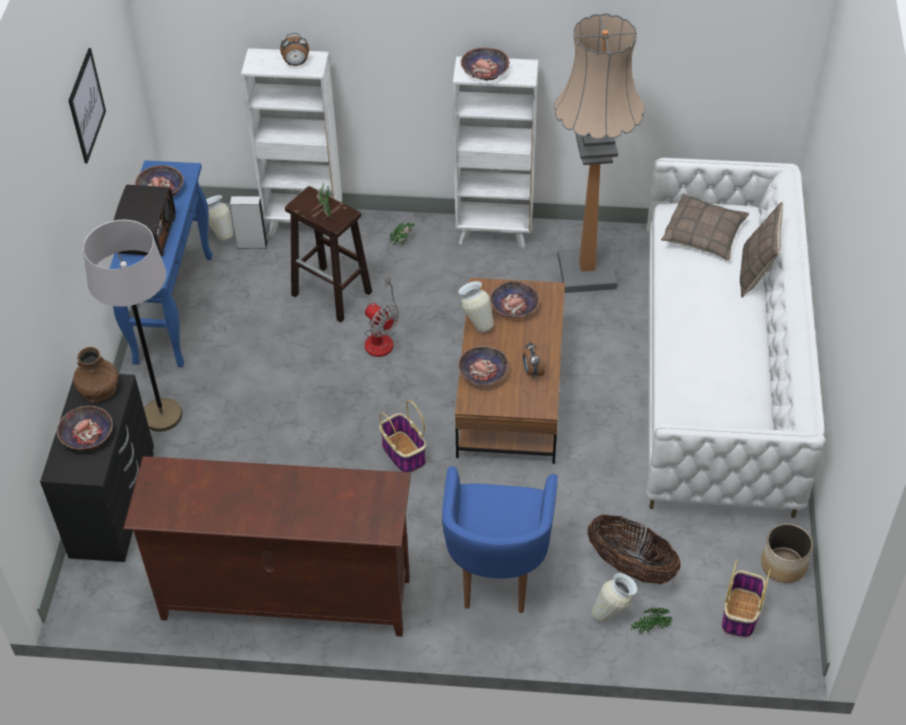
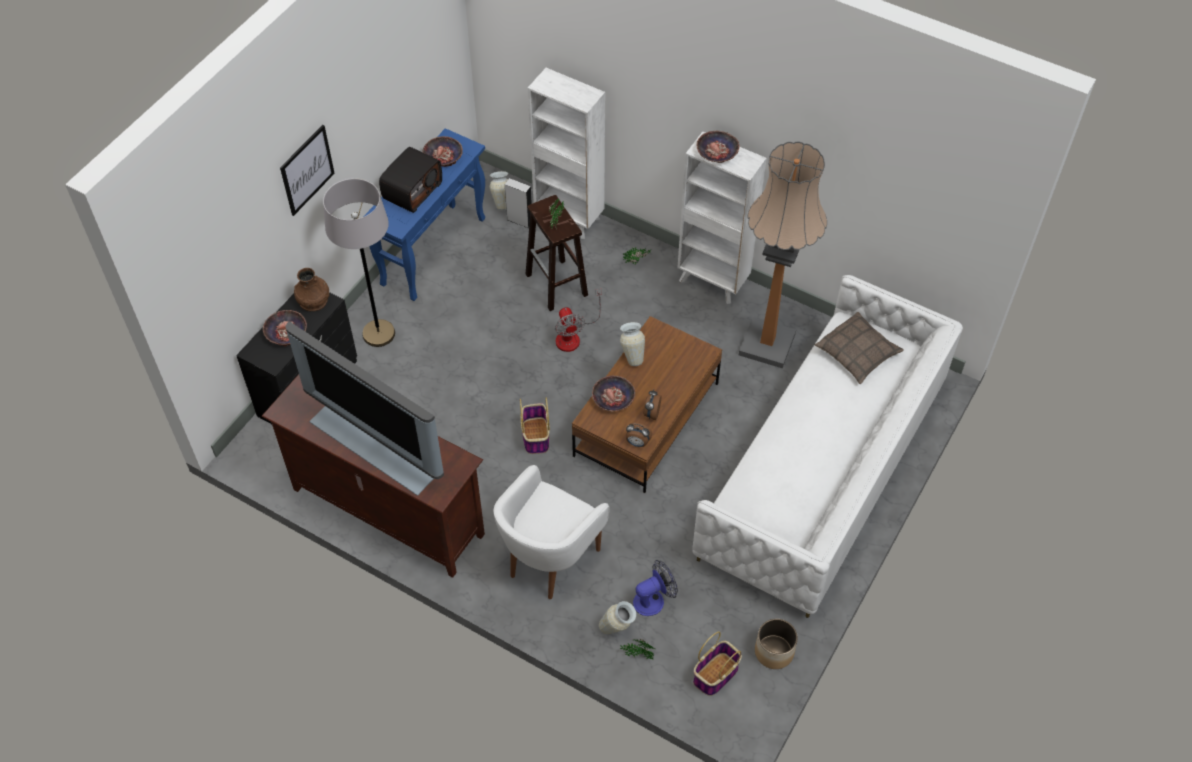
camera: 25 degrees right, 5 degrees up
picture [68,48,106,164] -> picture moved to [280,125,335,216]
alarm clock [280,33,309,66] -> alarm clock moved to [626,423,652,447]
blue armchair [442,466,558,613] -> white armchair [493,465,610,599]
bowl [490,281,539,318] -> none
basket [587,514,681,584] -> fan [633,560,678,616]
pillow [740,202,783,298] -> none
none -> television [285,321,444,496]

